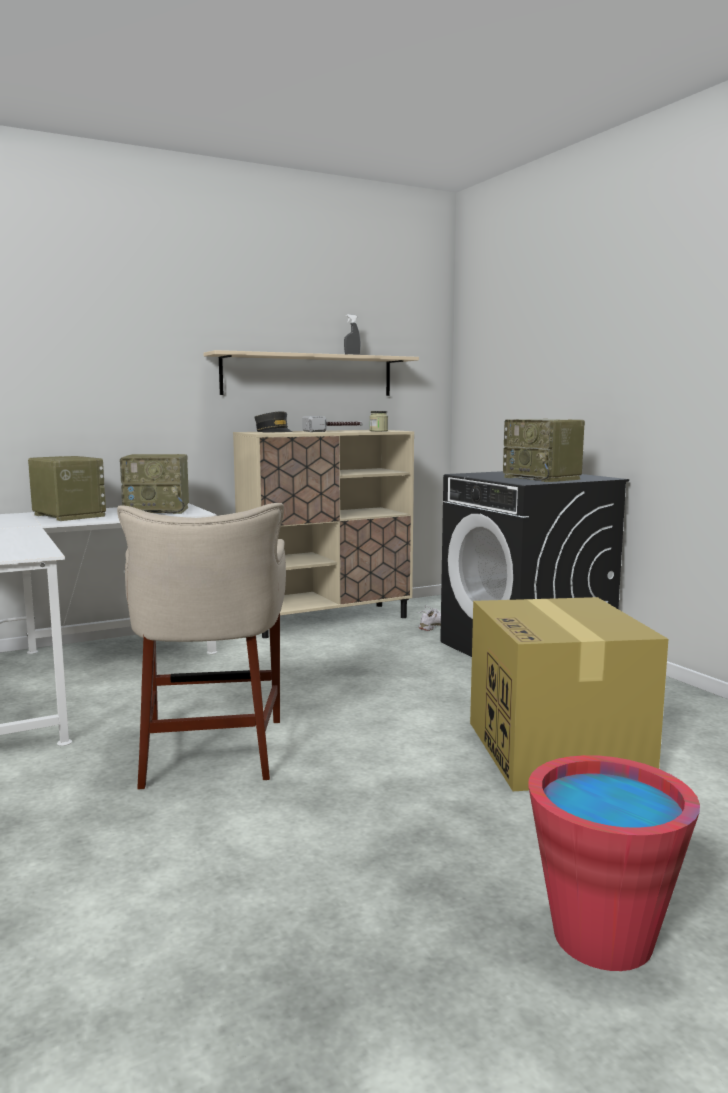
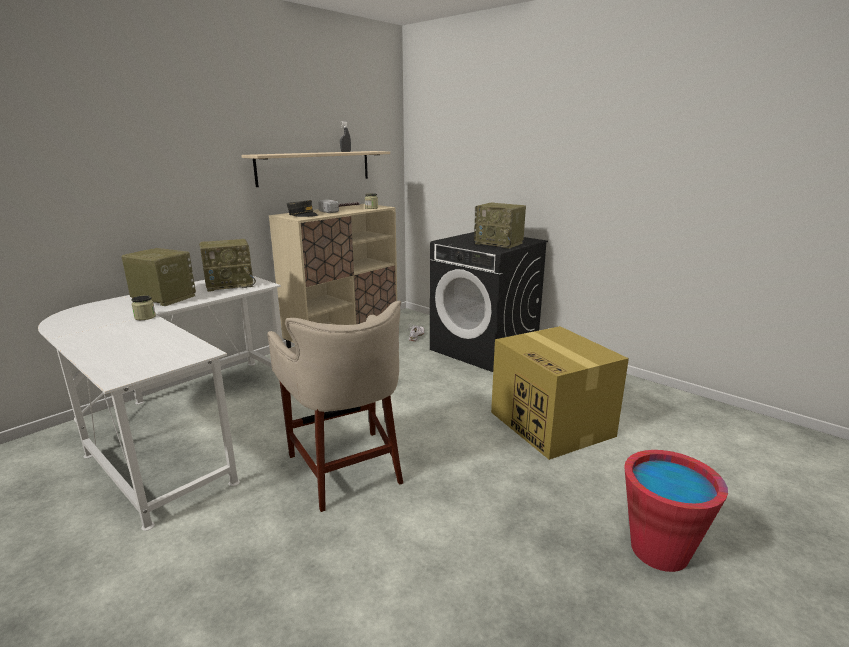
camera: 20 degrees left, 10 degrees up
none -> jar [131,295,156,320]

